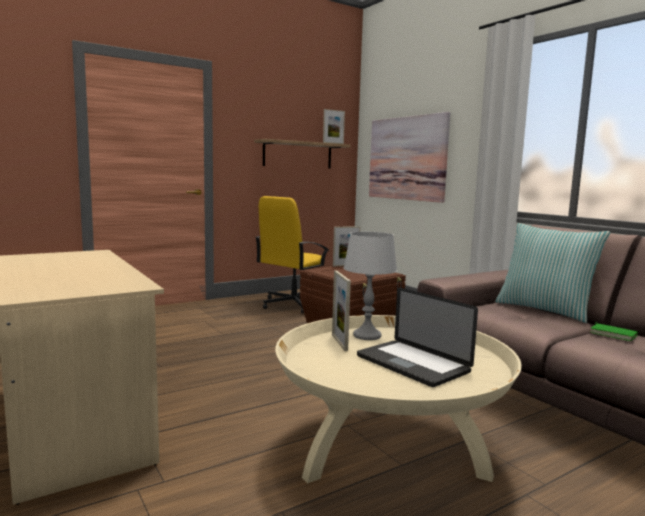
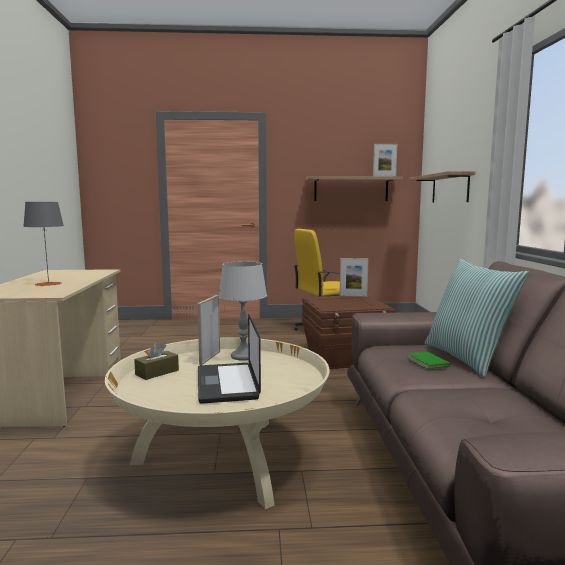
camera: 30 degrees right, 0 degrees up
picture [369,112,450,203] -> shelf [409,171,475,202]
green book [590,322,638,341] -> green book moved to [407,351,451,370]
none -> grey table lamp [23,202,64,286]
none -> brown tissue box [134,342,179,380]

